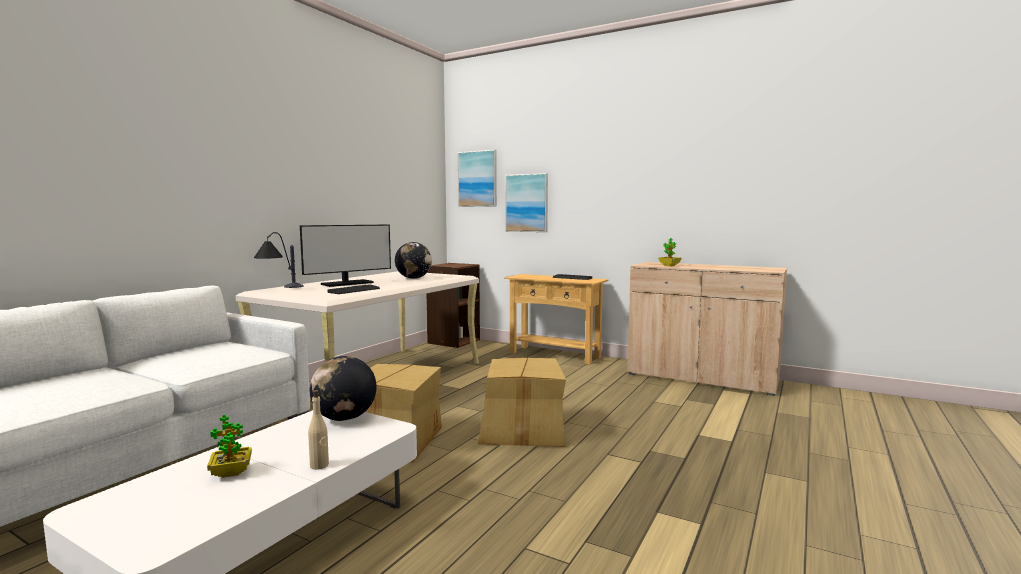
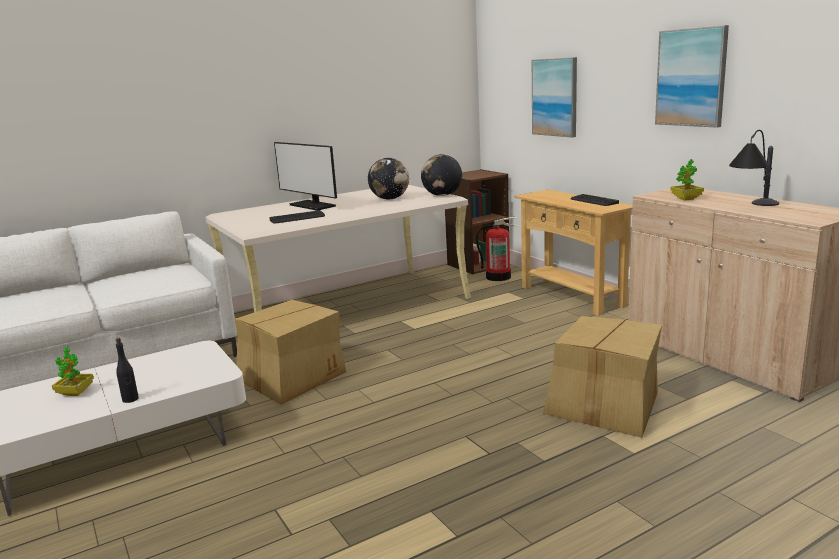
camera: 30 degrees right, 10 degrees up
table lamp [254,232,304,288] -> table lamp moved to [729,130,779,206]
monitor [300,224,391,287] -> monitor turned 60 degrees clockwise [274,142,337,211]
beige bottle [308,390,329,470] -> black bottle [116,338,139,403]
globe [310,356,377,421] -> globe moved to [421,154,462,196]
picture [458,150,497,207] -> picture moved to [655,25,729,128]
cardboard box [478,358,566,447] -> cardboard box moved to [543,316,662,438]
none -> fire extinguisher [476,217,520,281]

